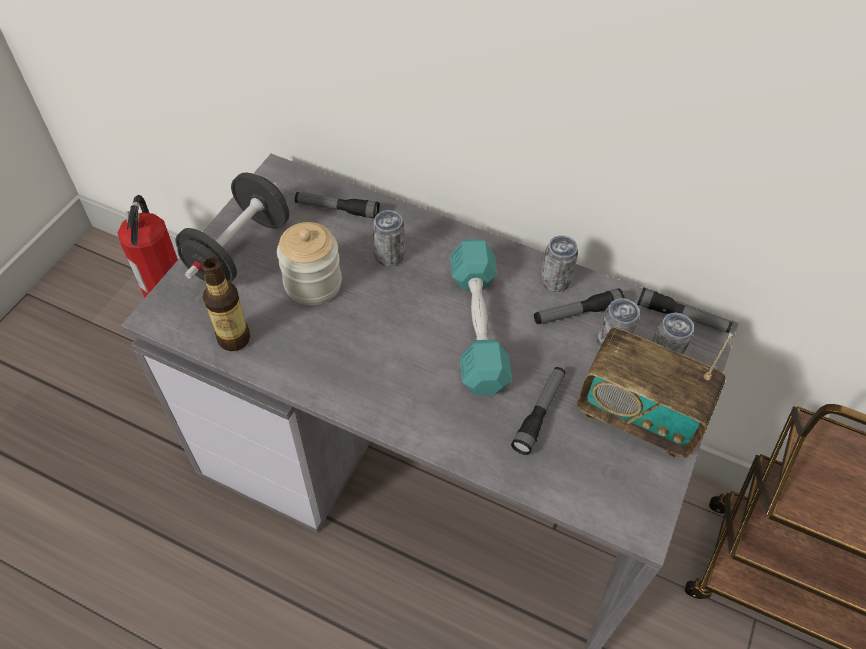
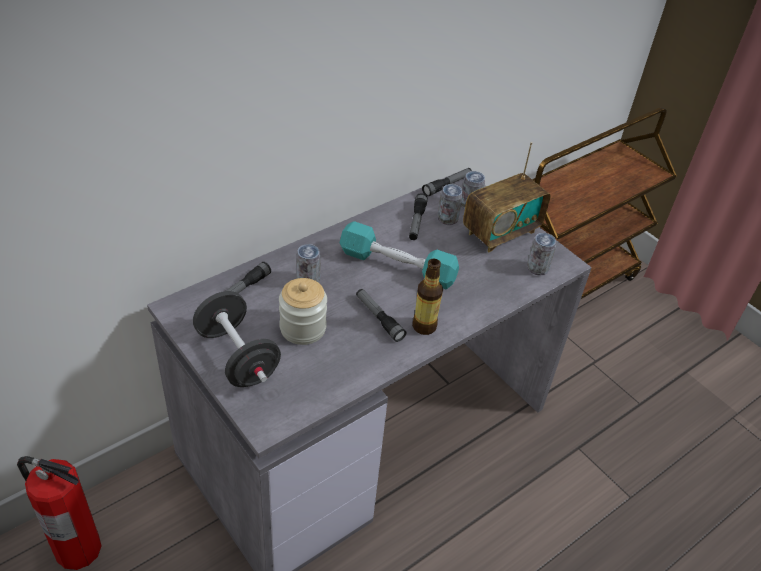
camera: 65 degrees left, 10 degrees down
bottle [202,258,250,351] -> bottle moved to [412,259,443,335]
flashlight [511,367,566,455] -> flashlight moved to [356,289,407,342]
can [540,235,578,292] -> can moved to [527,233,556,276]

